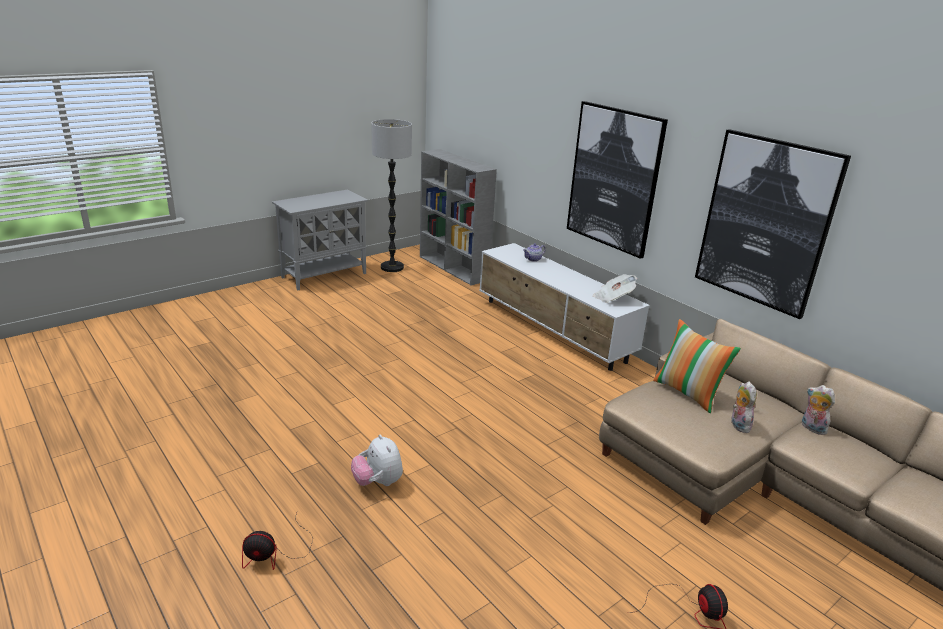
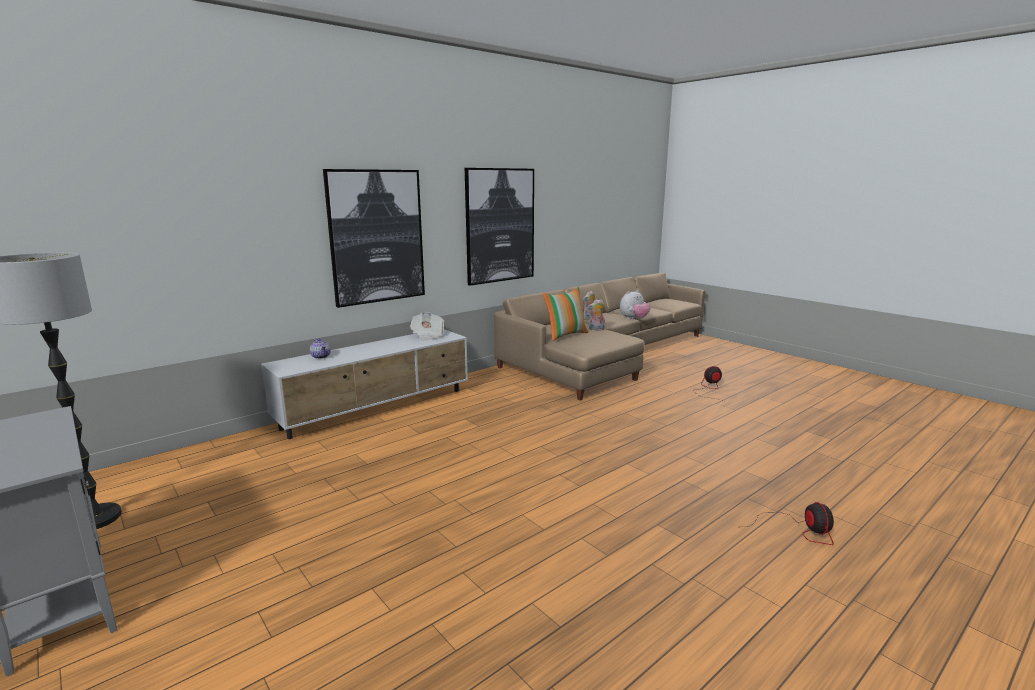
camera: 90 degrees left, 10 degrees down
plush toy [351,434,403,486] -> plush toy moved to [620,290,650,319]
grey bookcase [420,149,497,286] -> none

